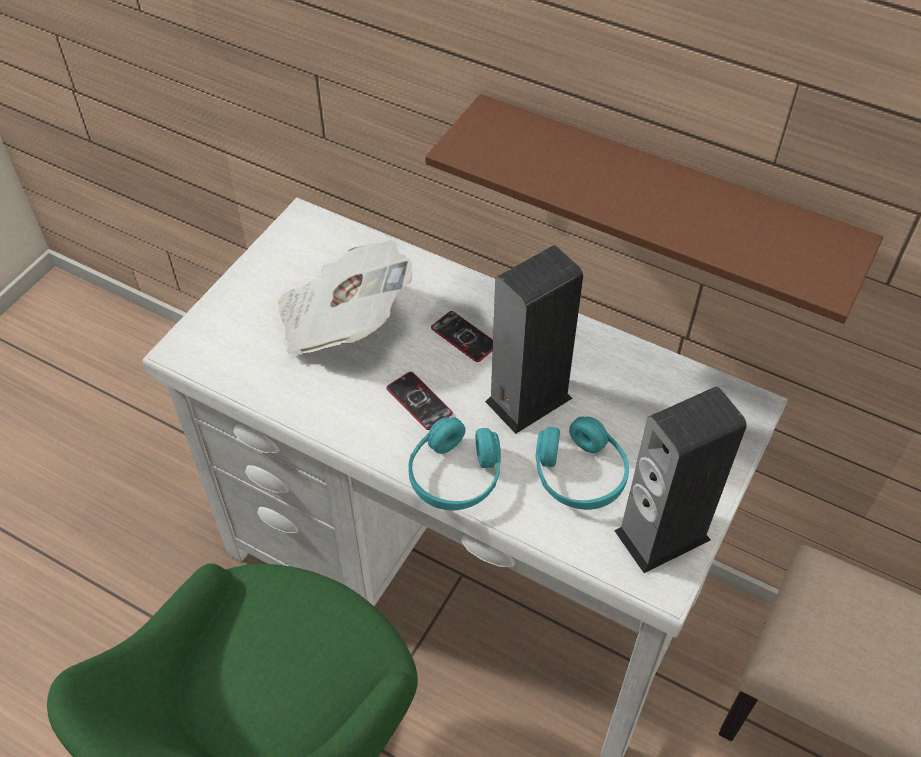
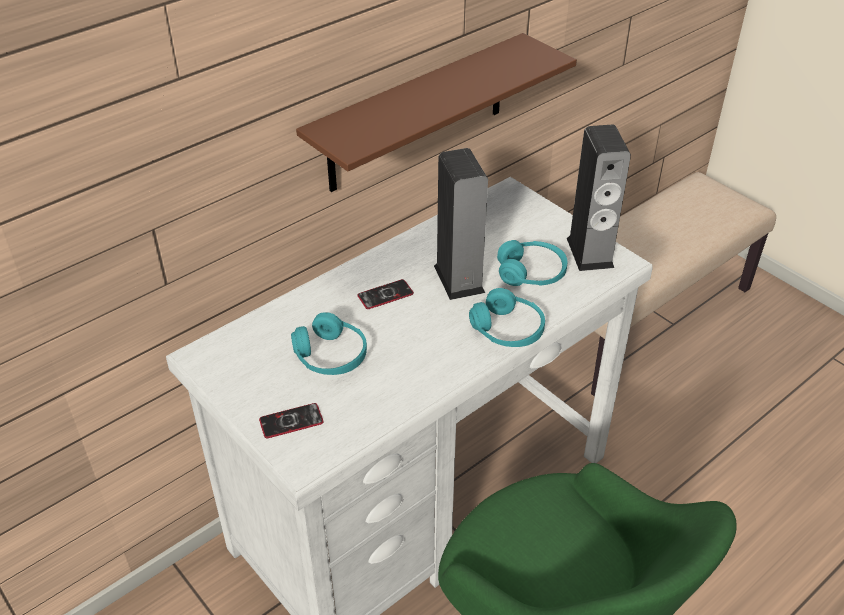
camera: 70 degrees left, 10 degrees down
newspaper [278,240,413,354] -> turquoise headphones [291,312,367,375]
phone [386,372,453,430] -> phone moved to [259,403,324,439]

